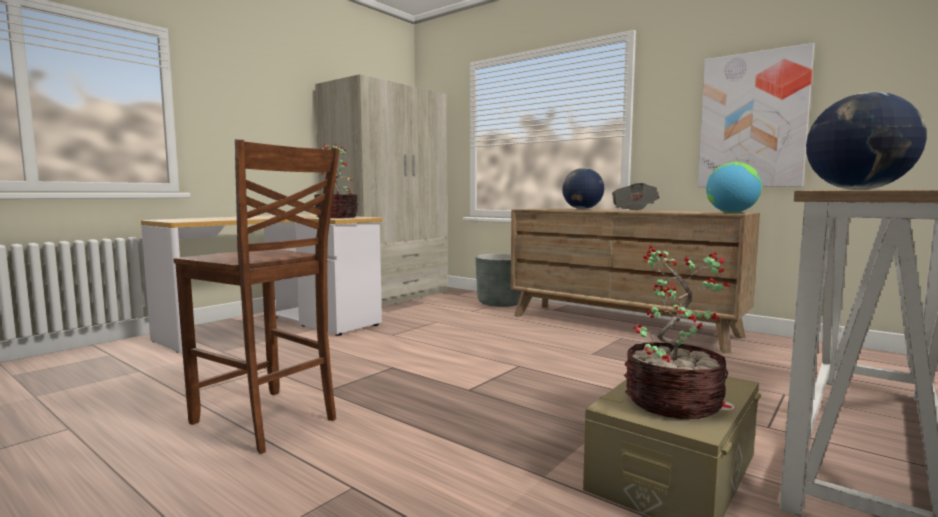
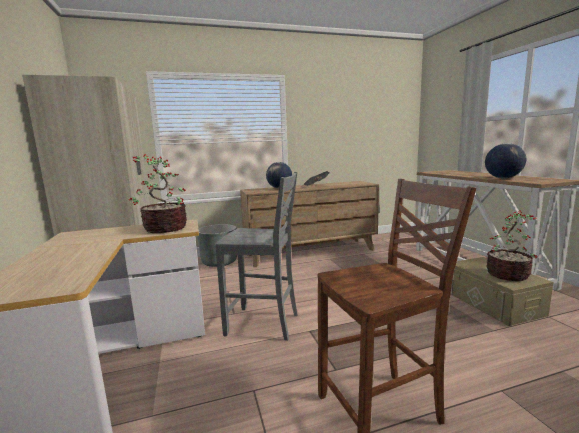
camera: 55 degrees left, 5 degrees up
picture [698,43,814,187] -> none
globe [706,162,762,213] -> none
none -> grey chair [215,172,298,341]

